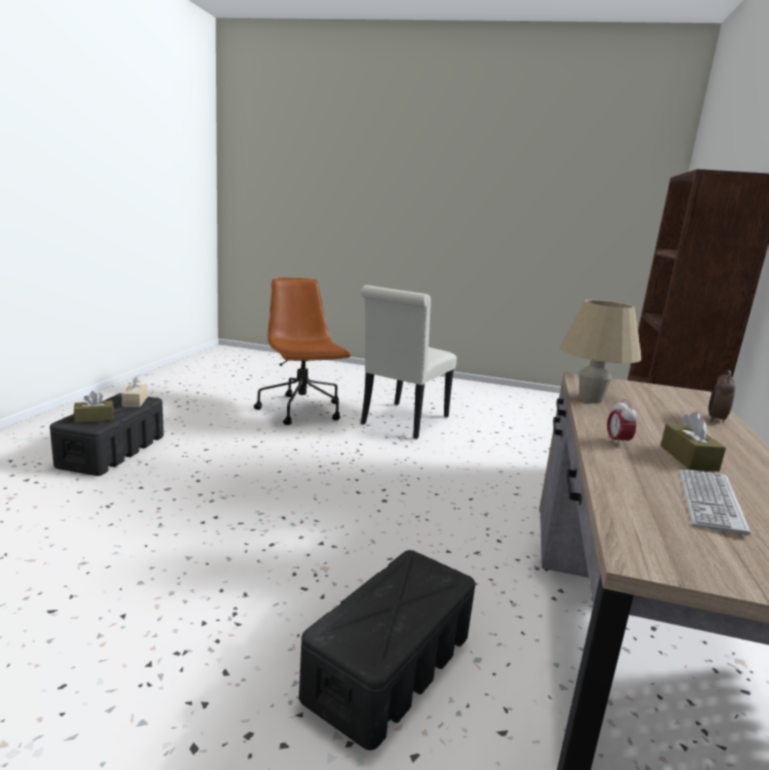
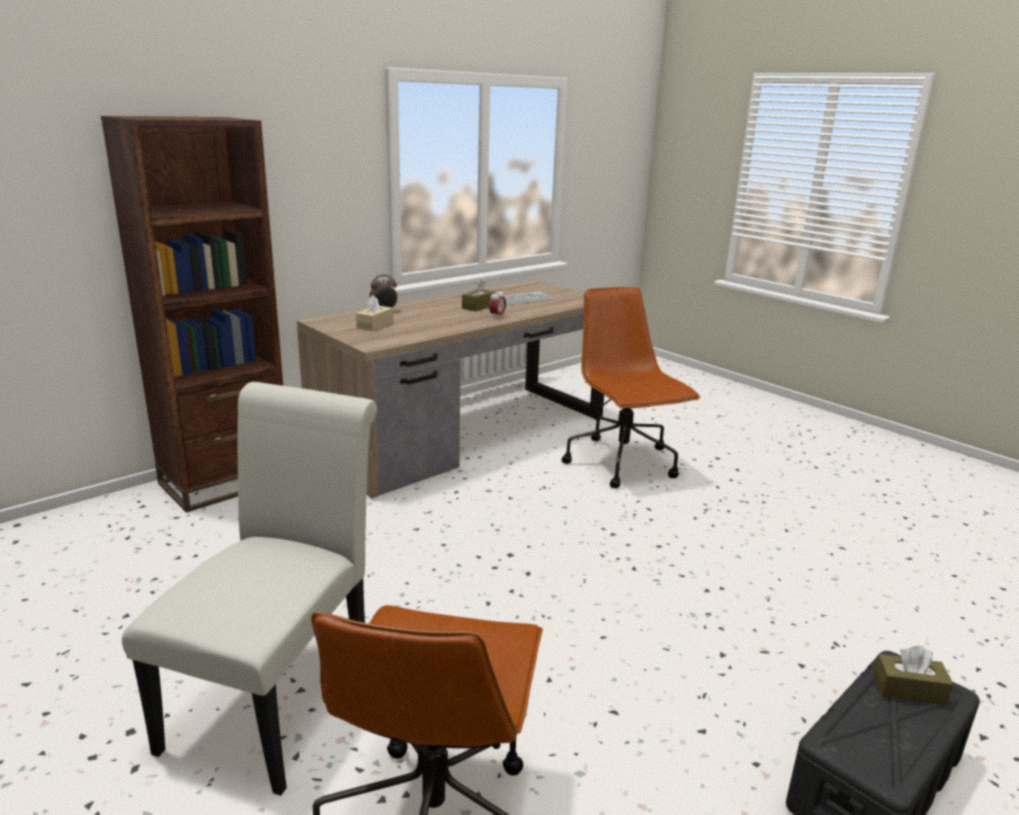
camera: 145 degrees left, 5 degrees up
beige tissue box [121,376,148,407] -> beige tissue box moved to [356,295,393,331]
black storage box [299,550,475,750] -> brown office chair [562,287,700,488]
white chair [361,285,457,439] -> white chair turned 45 degrees counterclockwise [122,382,377,796]
beige table lamp [560,300,642,403] -> none

